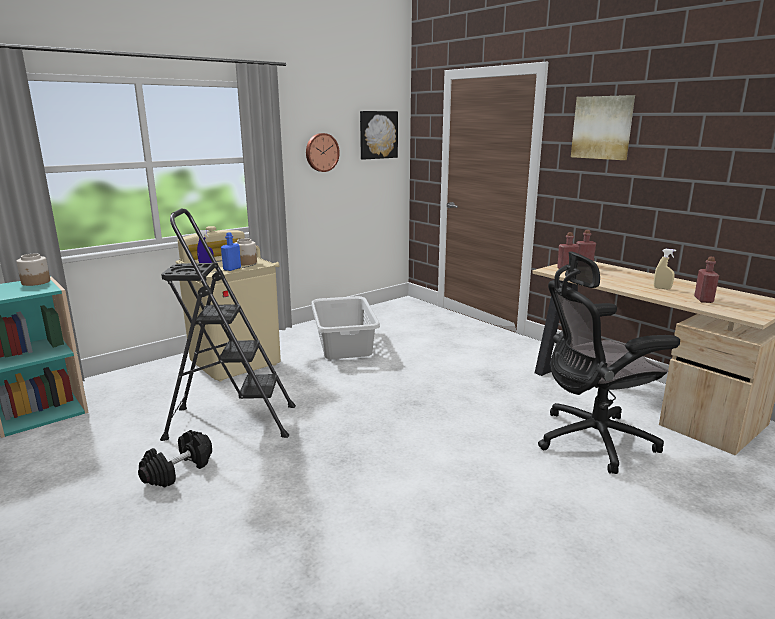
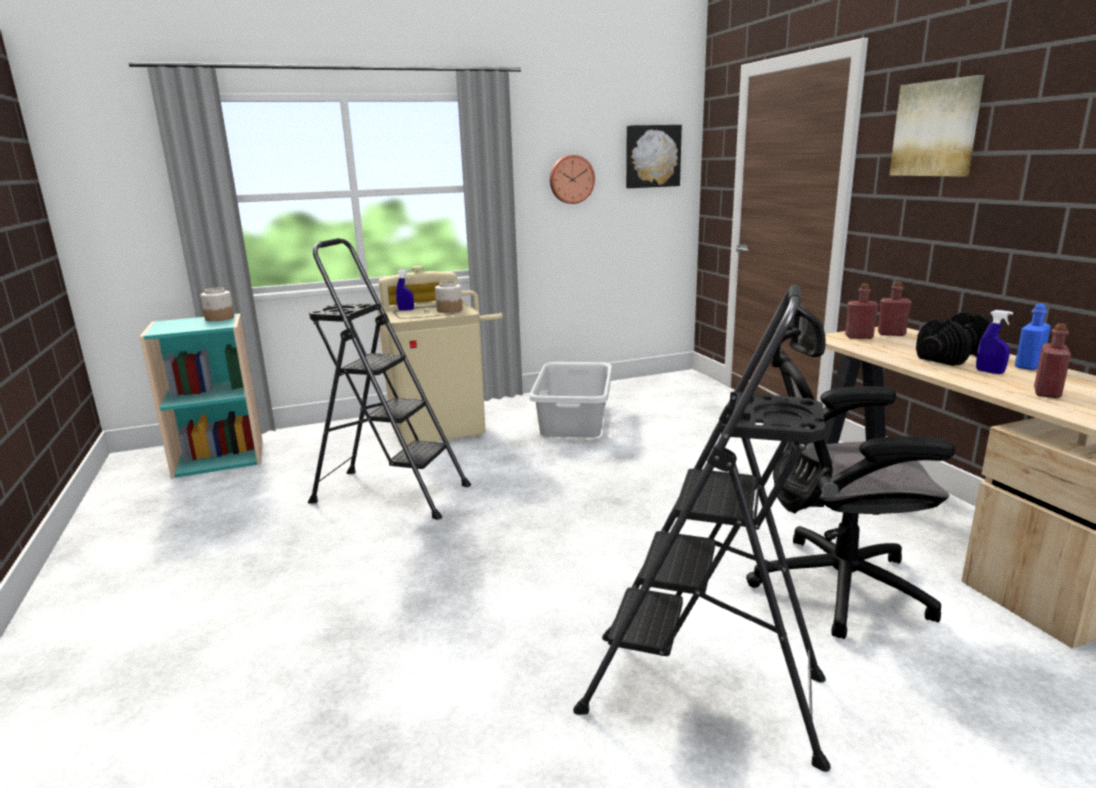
camera: 20 degrees right, 0 degrees up
black dumbbell [138,430,212,488] -> black dumbbell moved to [916,311,991,366]
blue bottle [221,232,241,271] -> blue bottle moved to [1015,304,1051,370]
beige spray bottle [654,249,676,289] -> blue spray bottle [976,310,1013,374]
none -> step ladder [573,284,831,772]

